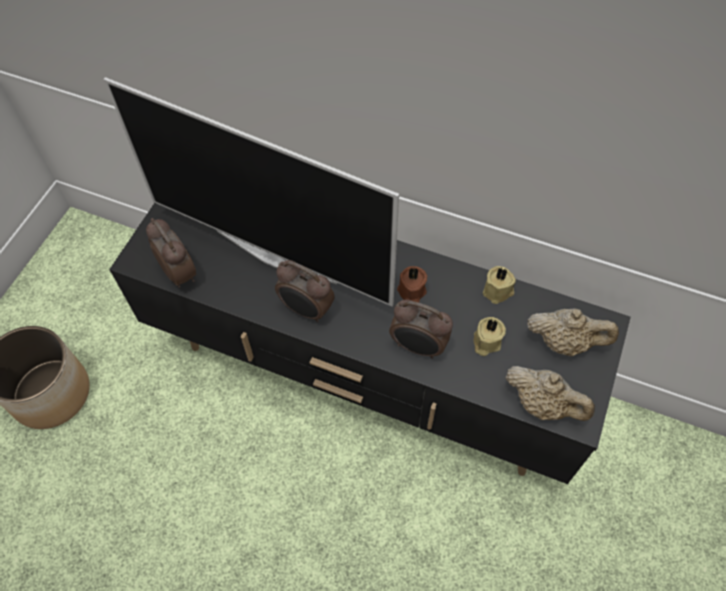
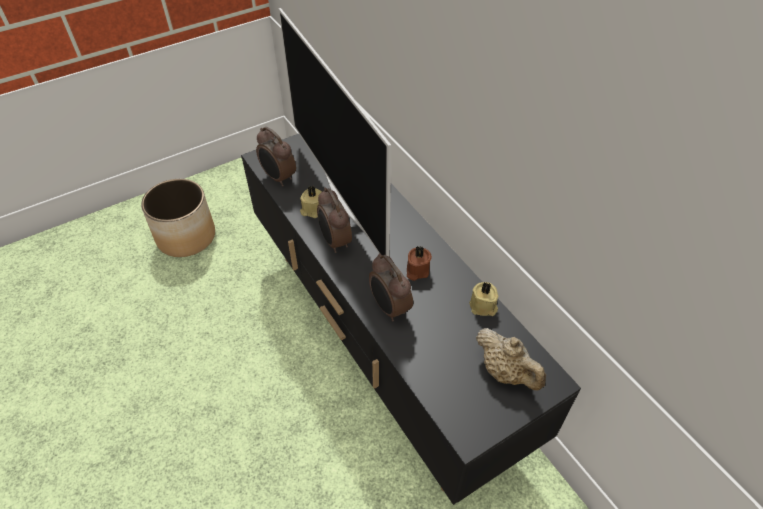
camera: 35 degrees right, 10 degrees down
alarm clock [146,218,196,288] -> alarm clock turned 135 degrees clockwise [256,127,296,187]
beige candle [474,317,506,356] -> beige candle moved to [300,186,322,218]
beige teapot [506,366,595,421] -> none

